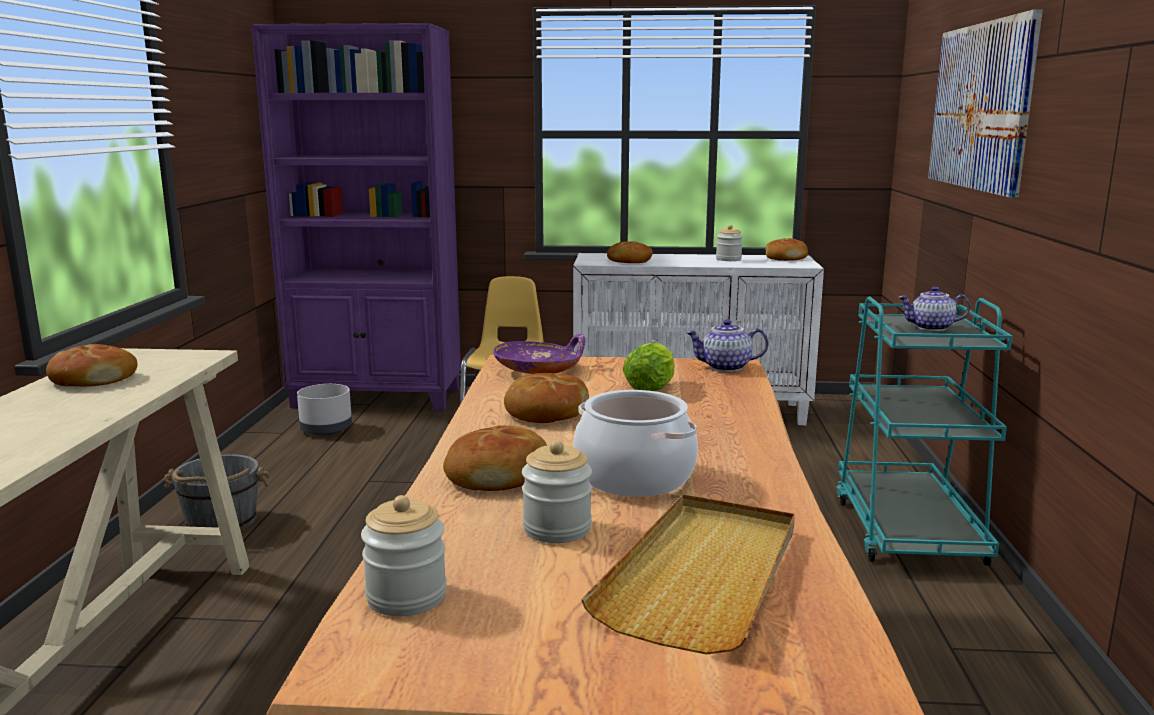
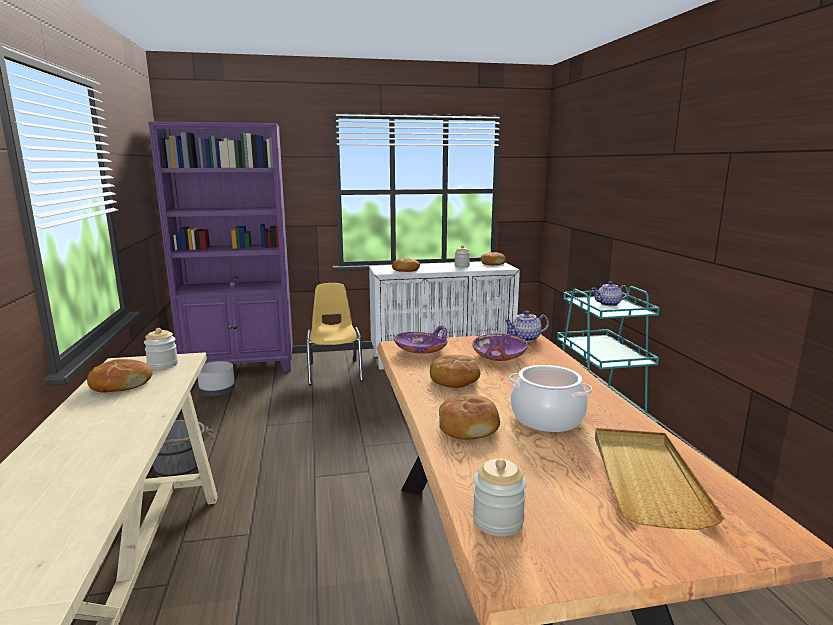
camera: 15 degrees left, 0 degrees up
jar [522,440,592,543] -> jar moved to [144,328,178,370]
lettuce [623,343,675,391] -> purple bowl [472,334,528,361]
picture [928,9,1043,198] -> none

